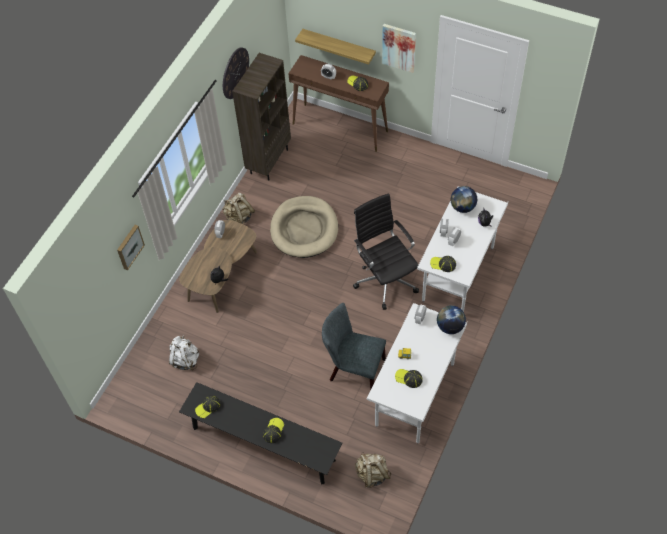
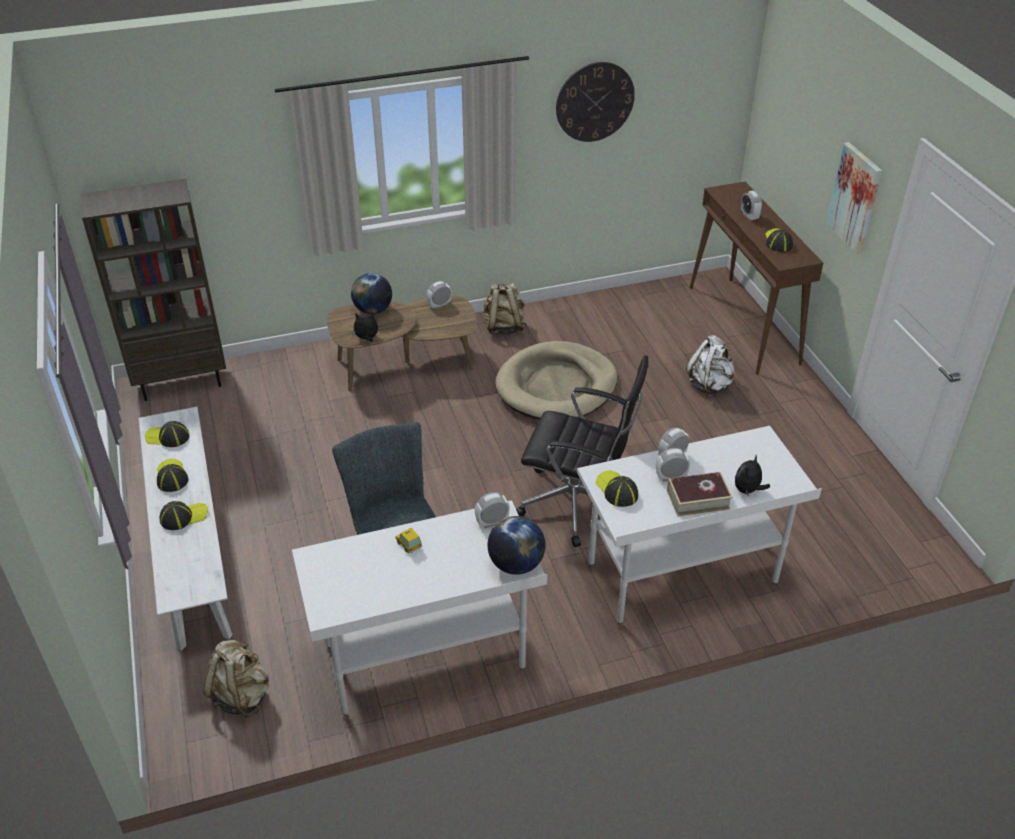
camera: 45 degrees right, 15 degrees down
picture [117,225,145,270] -> none
white backpack [169,336,199,371] -> white backpack moved to [686,335,735,396]
black bench [179,382,342,485] -> white bench [139,407,233,651]
brown bookcase [232,53,291,180] -> brown bookcase moved to [81,179,226,401]
shelf [295,29,376,65] -> none
black office chair [353,193,419,310] -> black office chair turned 90 degrees clockwise [516,355,648,547]
cap [395,369,423,388] -> cap moved to [157,459,188,492]
globe [451,186,477,213] -> globe moved to [351,273,392,314]
none -> book [667,472,732,517]

